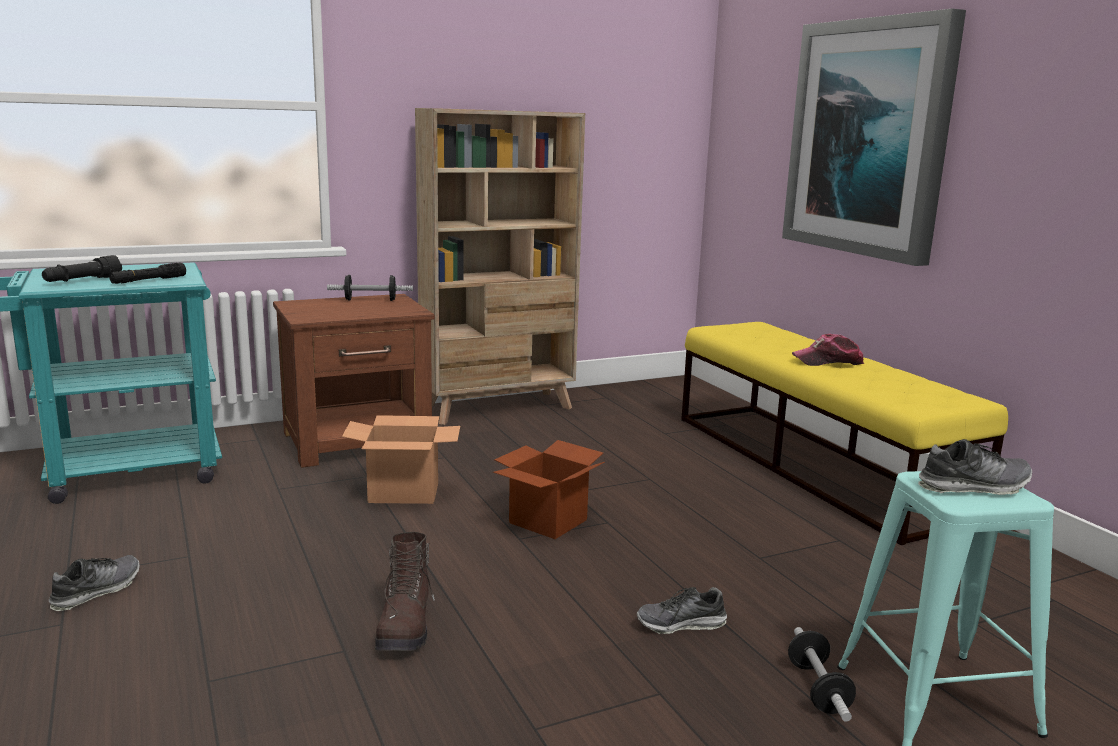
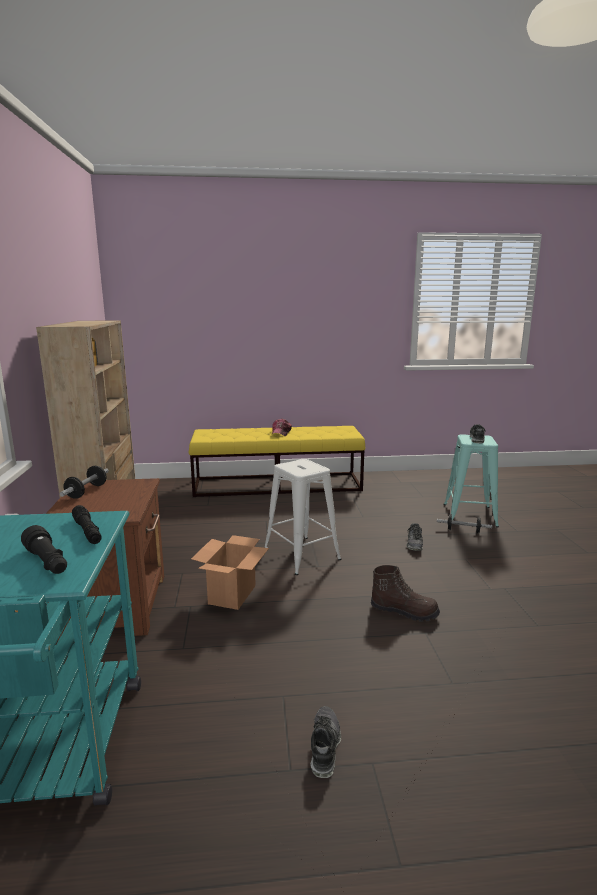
camera: 70 degrees left, 0 degrees up
shoe [49,555,140,611] -> shoe turned 45 degrees clockwise [310,706,341,778]
cardboard box [493,440,604,539] -> white stool [264,459,341,575]
picture [782,8,966,266] -> none

